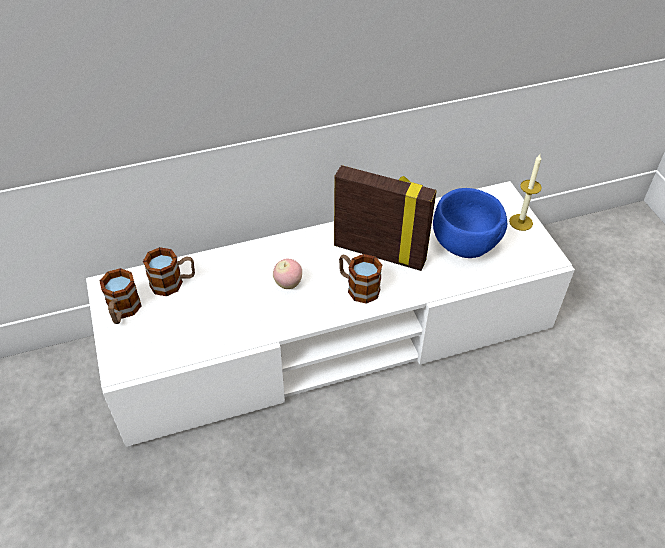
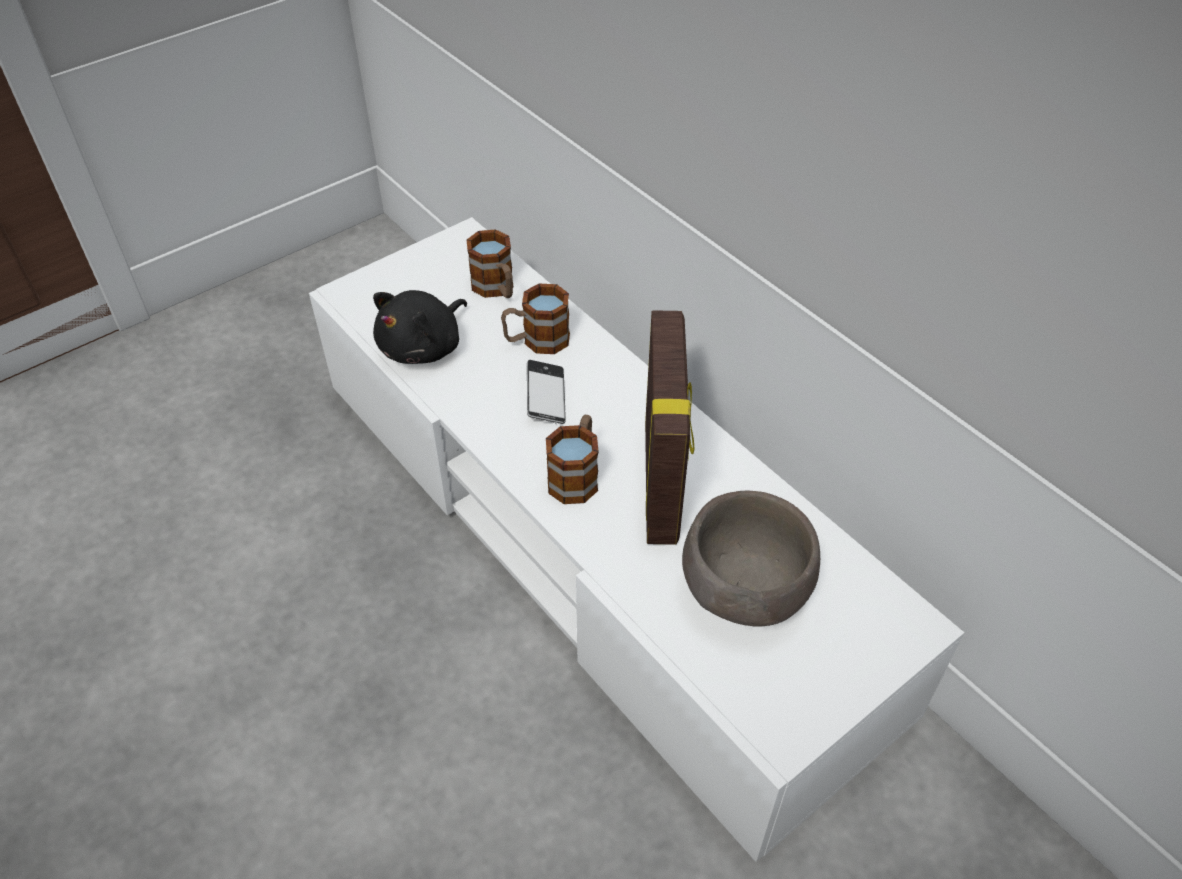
camera: 70 degrees right, 0 degrees up
mug [100,268,142,324] -> mug moved to [501,284,570,354]
apple [273,259,302,289] -> phone [527,360,566,424]
blue bowl [433,188,507,258] -> brown bowl [682,491,820,627]
candle [509,154,542,231] -> none
none -> black plush toy [373,290,467,364]

